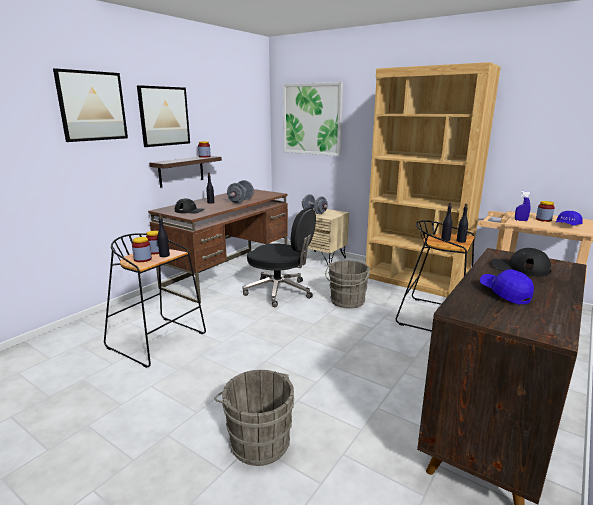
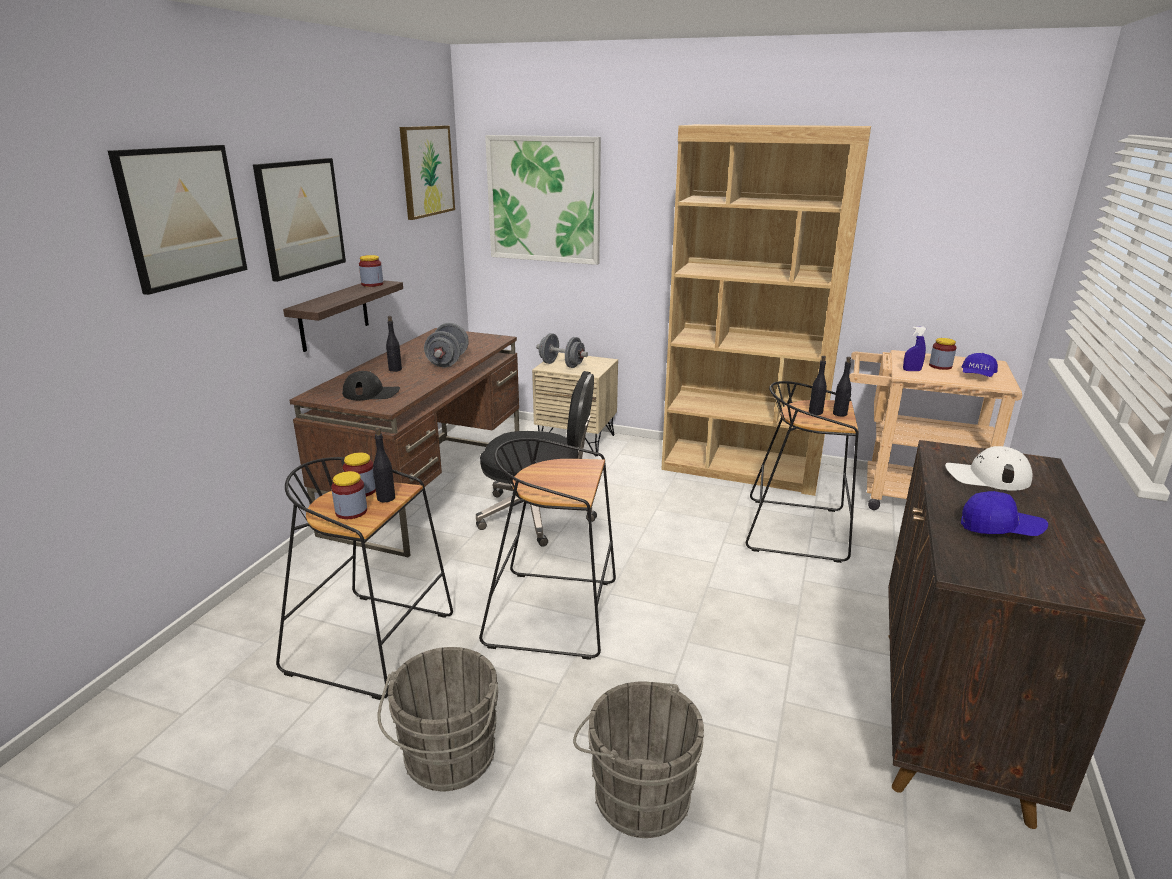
camera: 15 degrees left, 5 degrees up
grey bucket [325,260,370,309] -> grey bucket moved to [377,647,498,791]
blue cap [480,269,534,305] -> blue cap turned 150 degrees clockwise [961,491,1048,536]
black cap [491,248,552,277] -> white cap [945,446,1032,491]
none -> picture [400,126,455,220]
none -> black stool [479,438,616,660]

